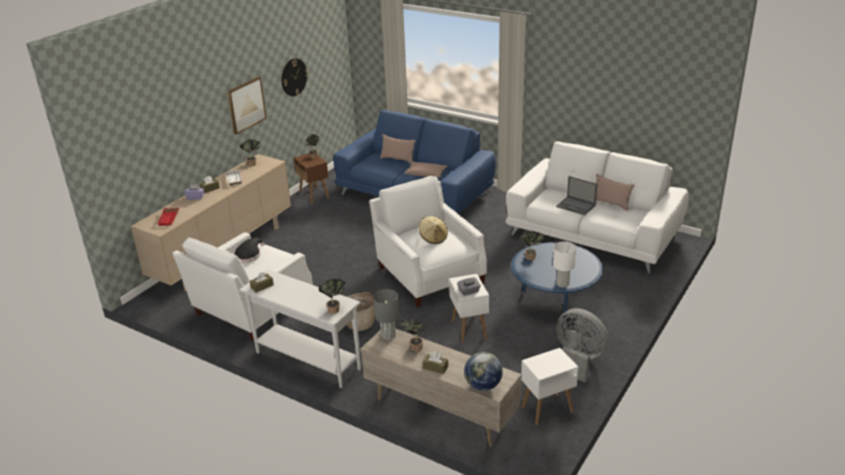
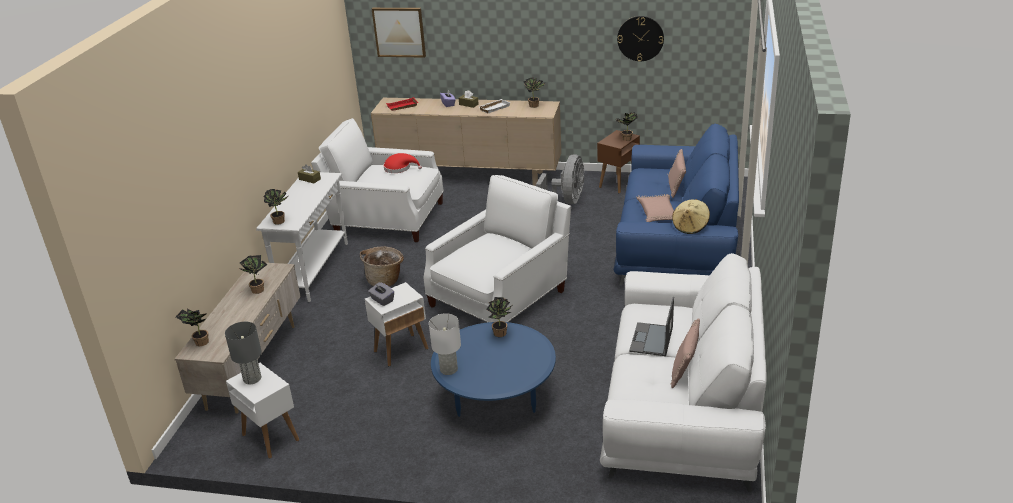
camera: 70 degrees right, 0 degrees up
picture [227,77,267,135] -> picture moved to [372,8,426,58]
black hat [234,237,264,263] -> red hat [384,153,422,173]
grey table lamp [373,289,399,340] -> grey table lamp moved to [225,322,262,384]
beige hat [419,216,448,244] -> beige hat moved to [672,199,710,234]
brown tissue box [423,352,448,374] -> none
globe [464,352,503,391] -> potted plant [176,309,209,346]
grey fan [556,308,608,382] -> grey fan moved to [536,154,584,204]

